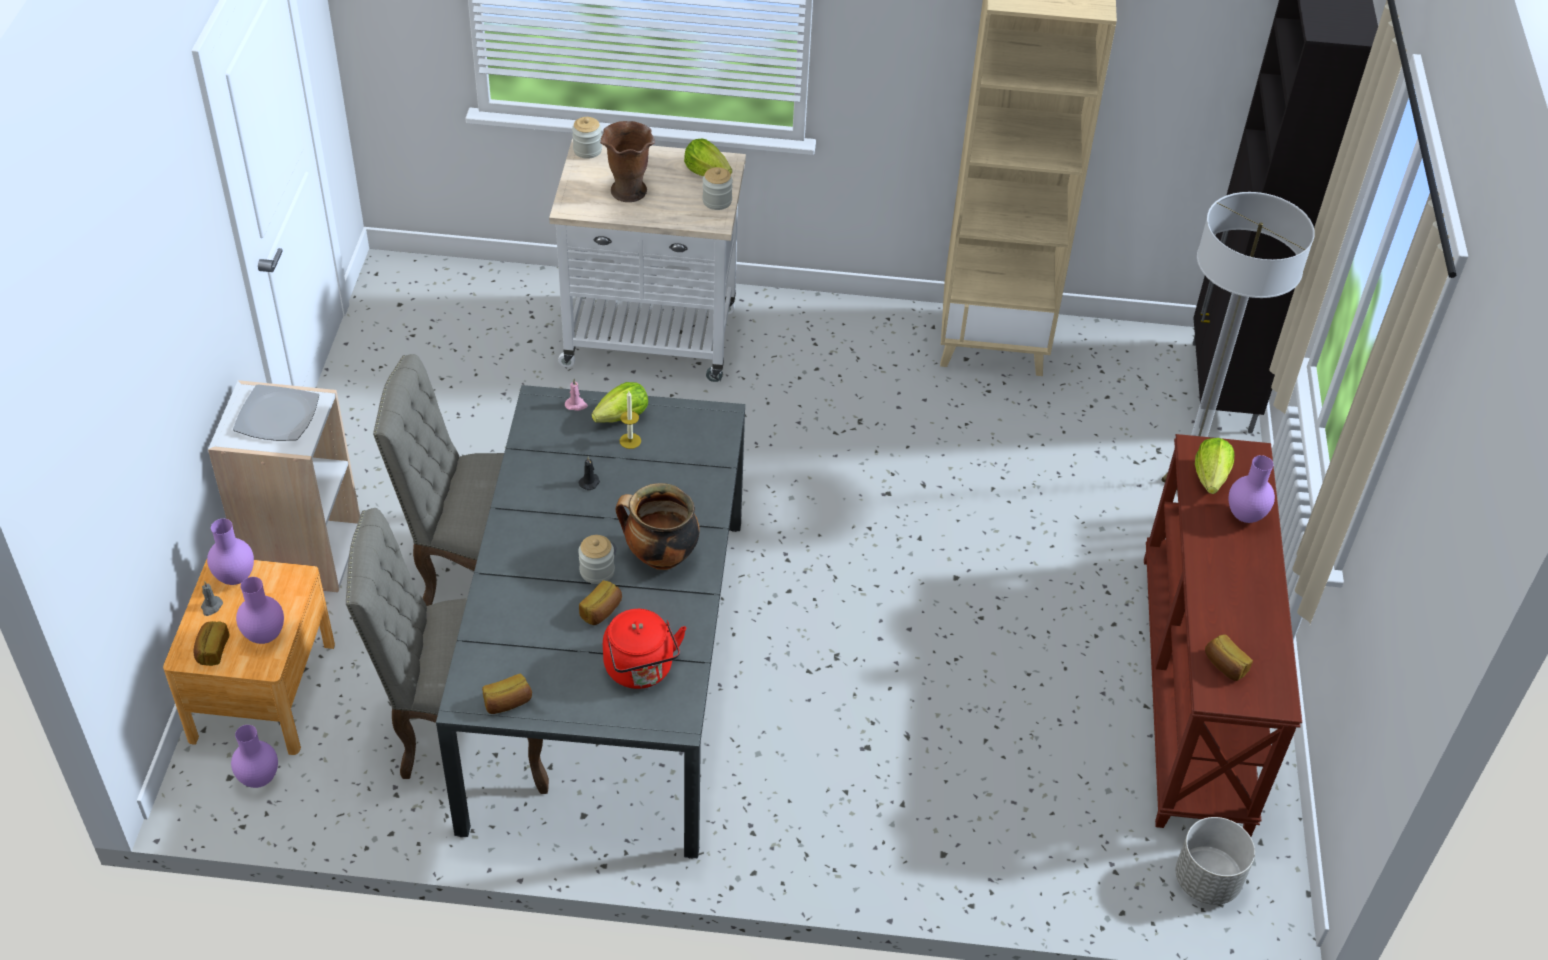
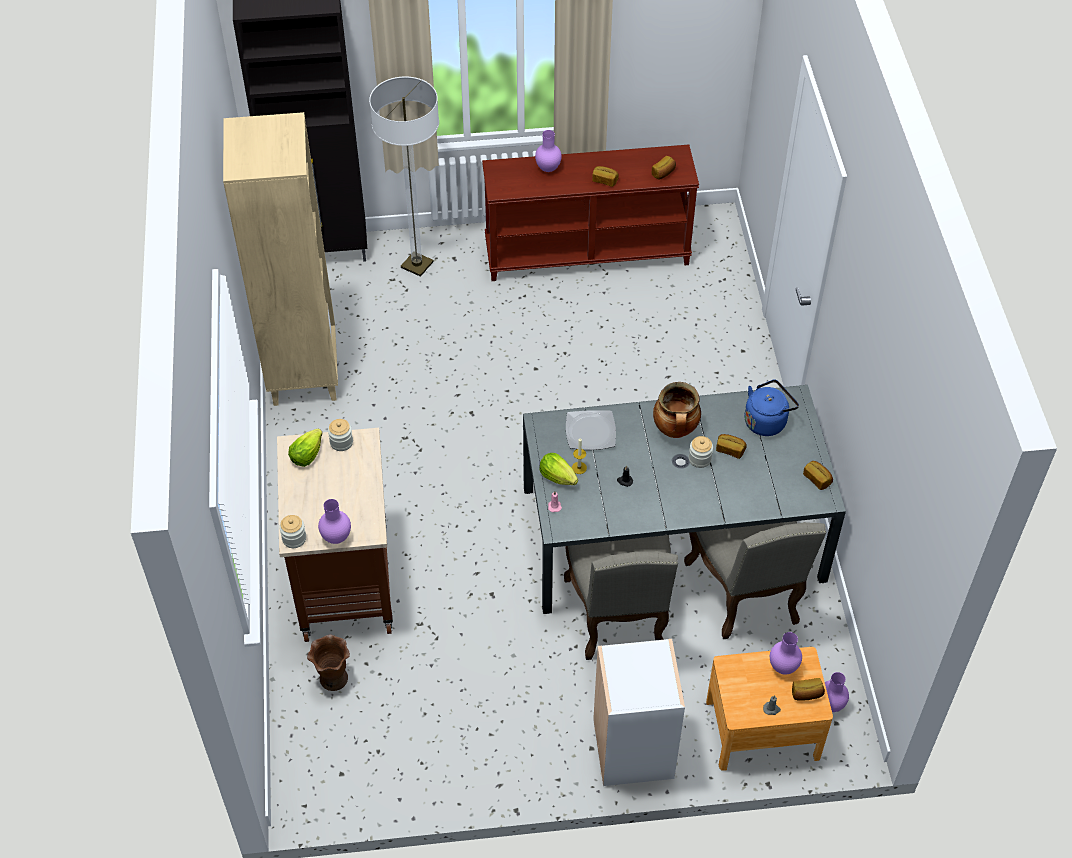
camera: 100 degrees left, 5 degrees up
purple vase [207,519,254,585] -> purple vase moved to [318,499,351,544]
plate [233,384,319,441] -> plate moved to [566,410,616,450]
white cart [549,138,746,382] -> brown cart [277,428,393,642]
brown vase [600,121,655,202] -> brown vase moved to [307,635,350,691]
red kettle [603,609,686,689] -> blue kettle [744,379,799,436]
grey planter [1176,817,1255,905] -> none
lettuce [1195,438,1234,494] -> none
none -> bread [592,166,619,187]

